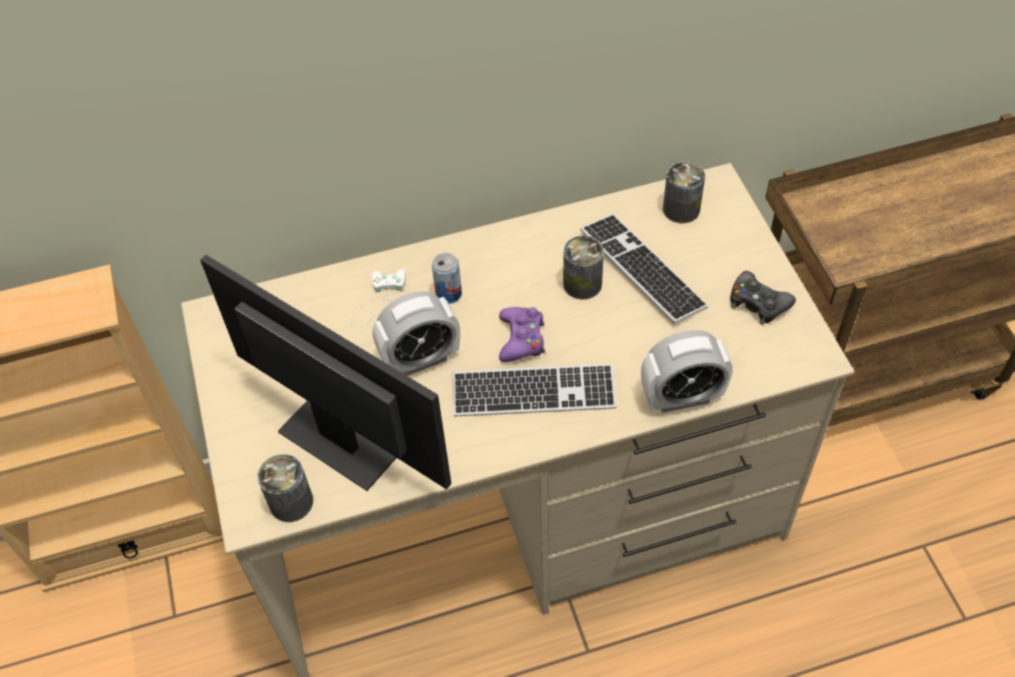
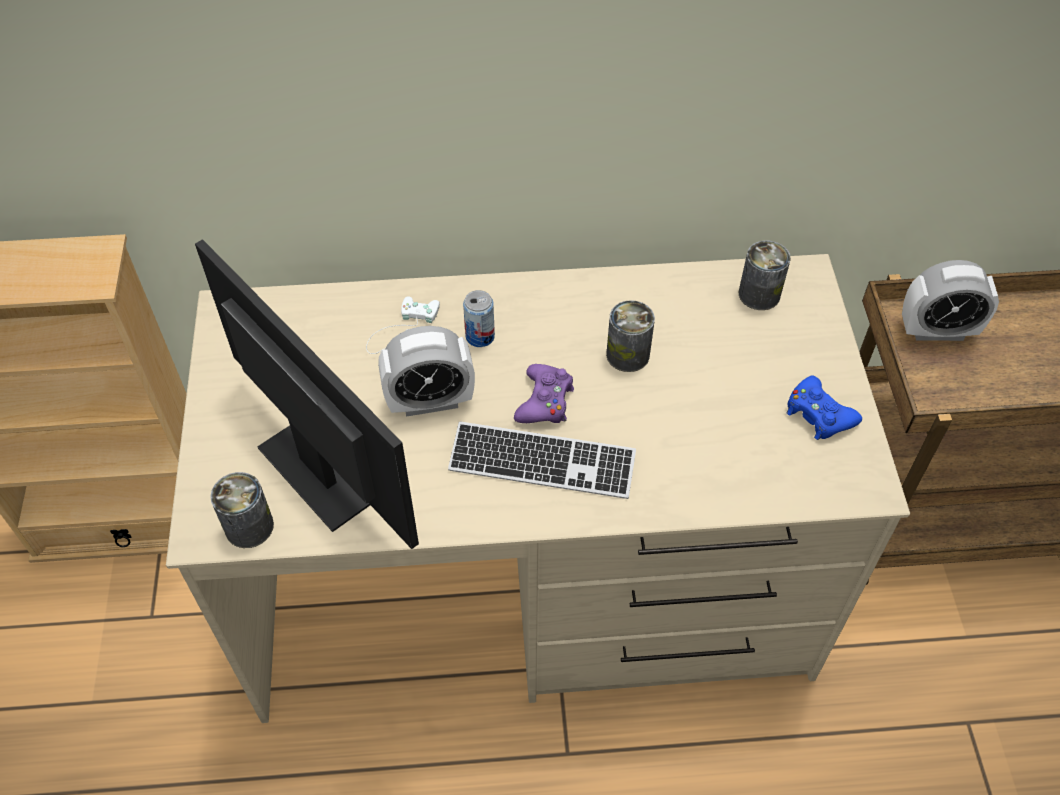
camera: 10 degrees right, 0 degrees up
keyboard [580,214,708,324] -> none
alarm clock [641,330,733,413] -> alarm clock moved to [902,260,999,341]
black game controller [730,271,796,325] -> blue game controller [787,375,862,440]

